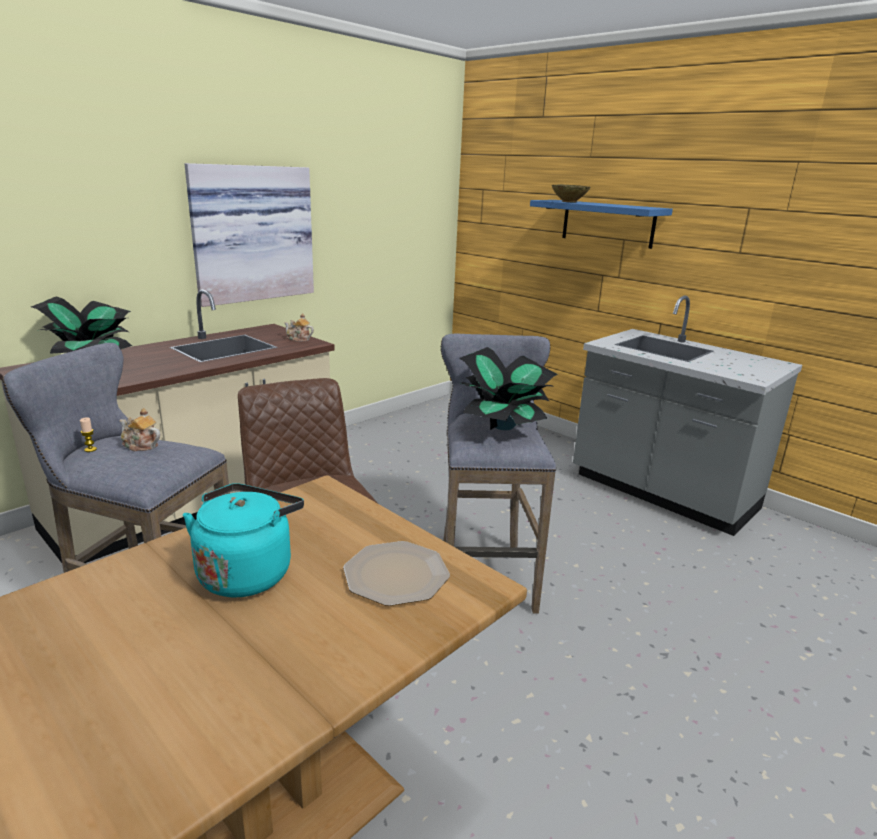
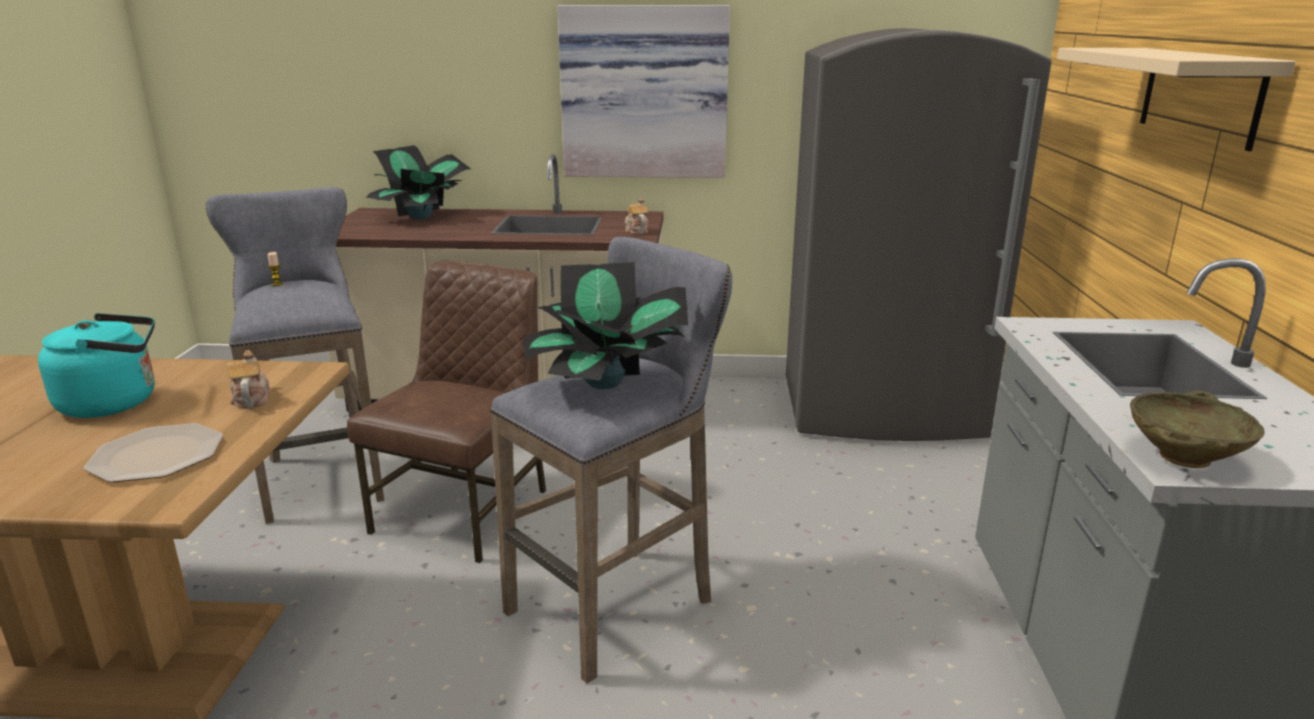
camera: 50 degrees right, 0 degrees up
teapot [119,408,160,451] -> teapot moved to [228,350,270,408]
blue shelf [530,200,673,249] -> beige shelf [1057,48,1296,151]
beige bowl [552,184,590,202] -> beige bowl moved to [1130,391,1265,468]
none -> grey fridge [786,28,1052,441]

